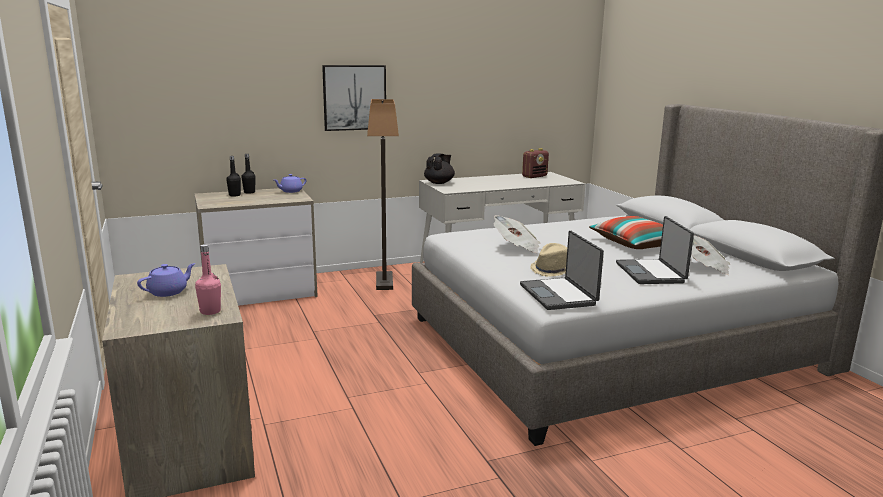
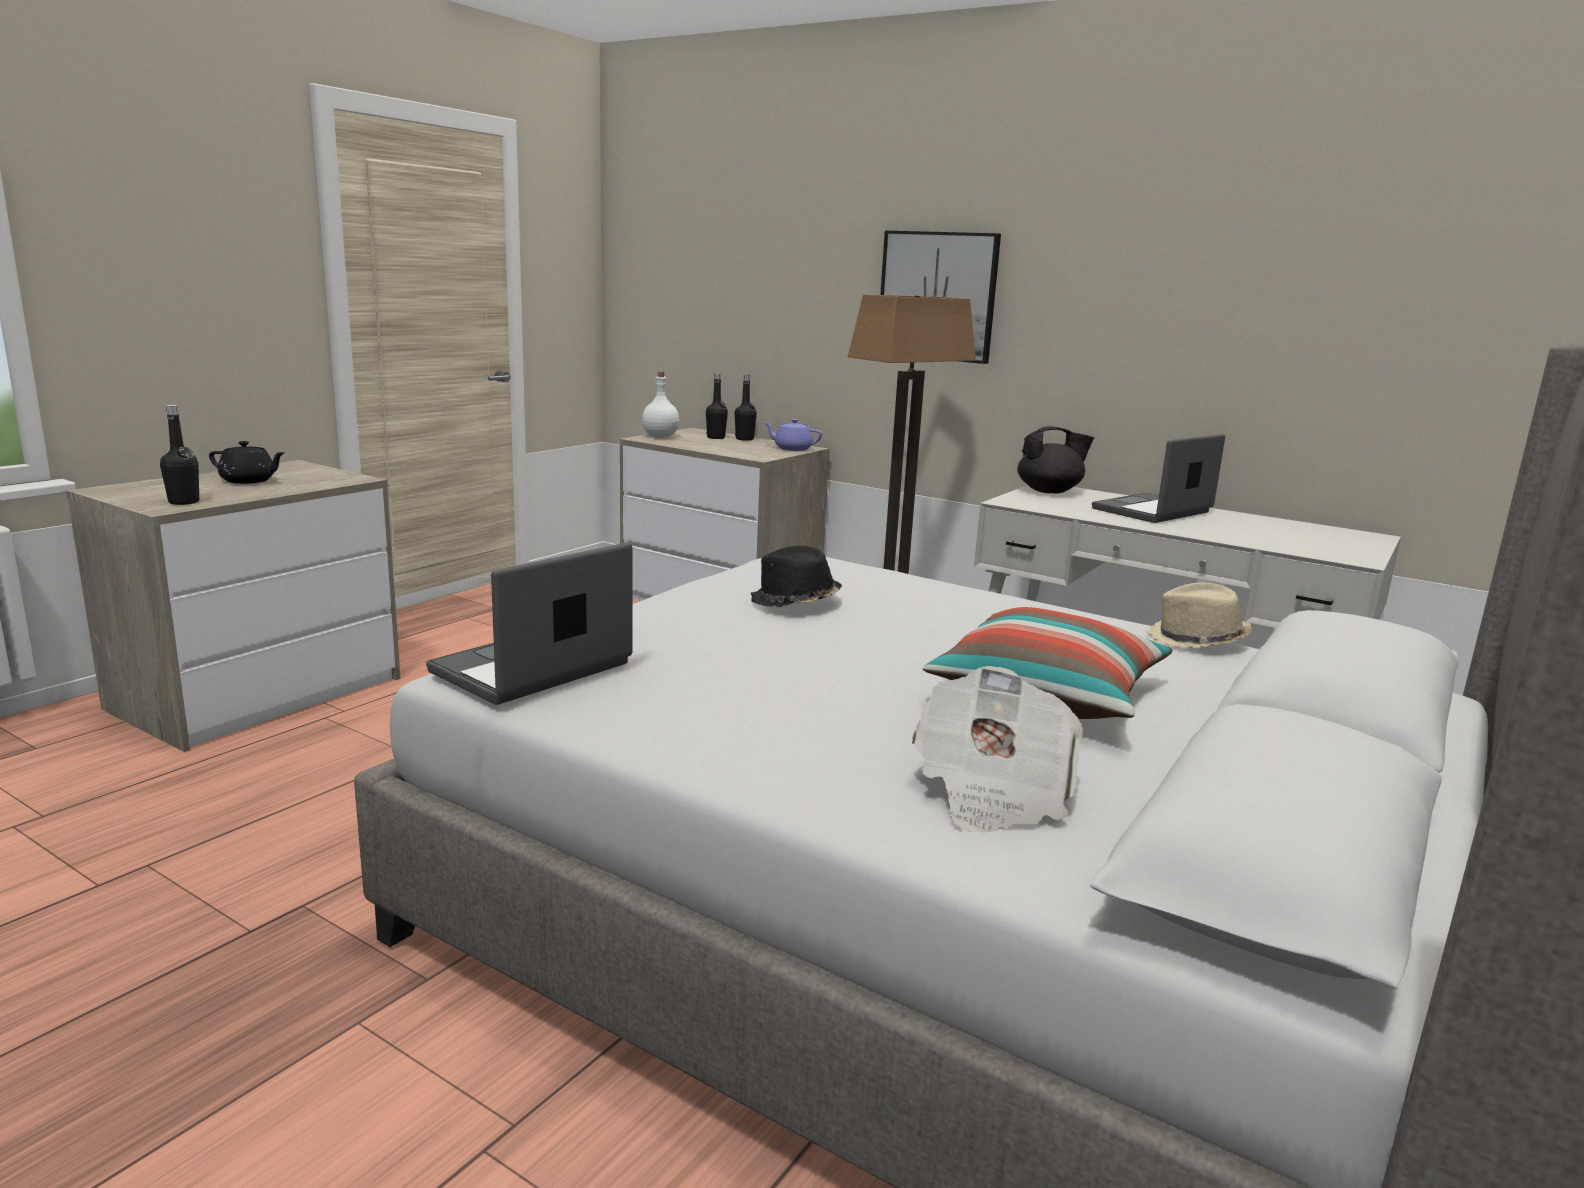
camera: 55 degrees right, 0 degrees up
purple teapot [137,263,196,297] -> black teapot [209,441,285,484]
pink bottle [195,244,221,315] -> black bottle [160,405,199,505]
newspaper [494,215,541,253] -> black hat [751,546,842,607]
radio [522,148,549,178] -> none
beige hat [530,243,567,277] -> beige hat moved to [1147,582,1252,649]
laptop [616,216,694,284] -> laptop moved to [1092,434,1225,523]
none -> white bottle [642,372,679,438]

